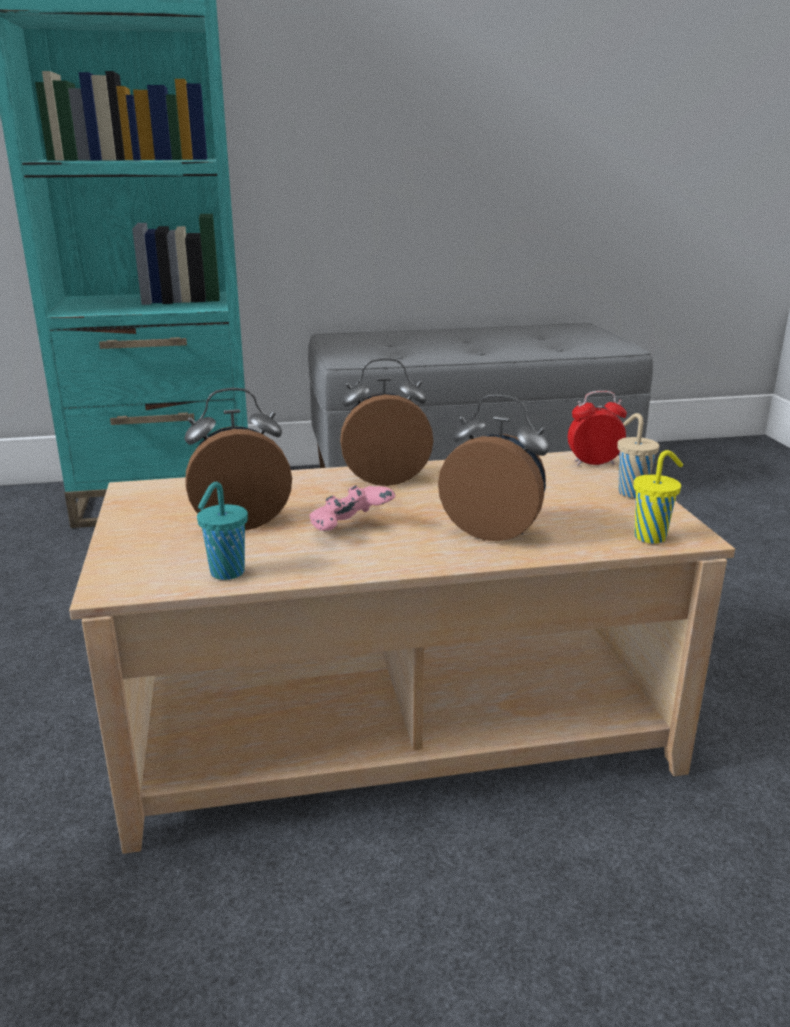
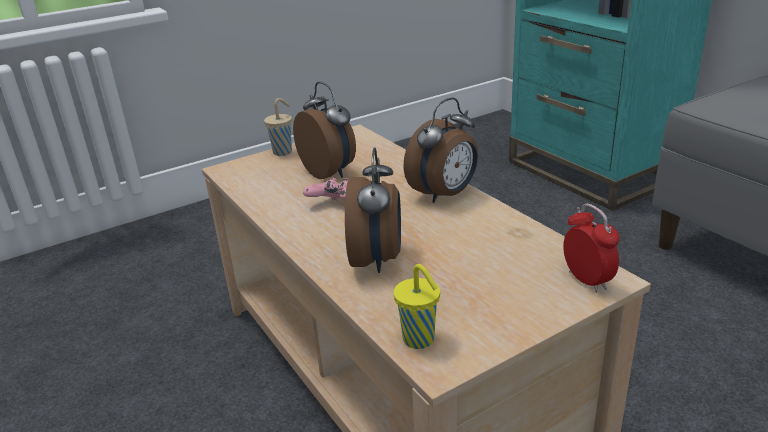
camera: 70 degrees right, 5 degrees up
turquoise cup [197,482,248,580] -> none
alarm clock [340,358,433,486] -> alarm clock turned 75 degrees clockwise [403,97,478,203]
beige cup [617,413,659,498] -> beige cup moved to [264,98,292,156]

